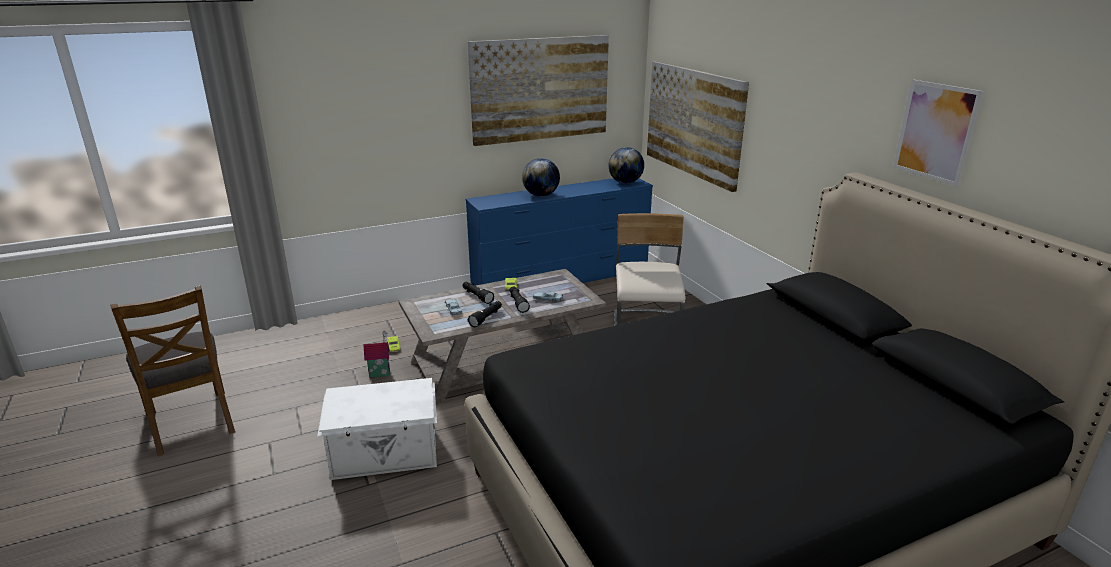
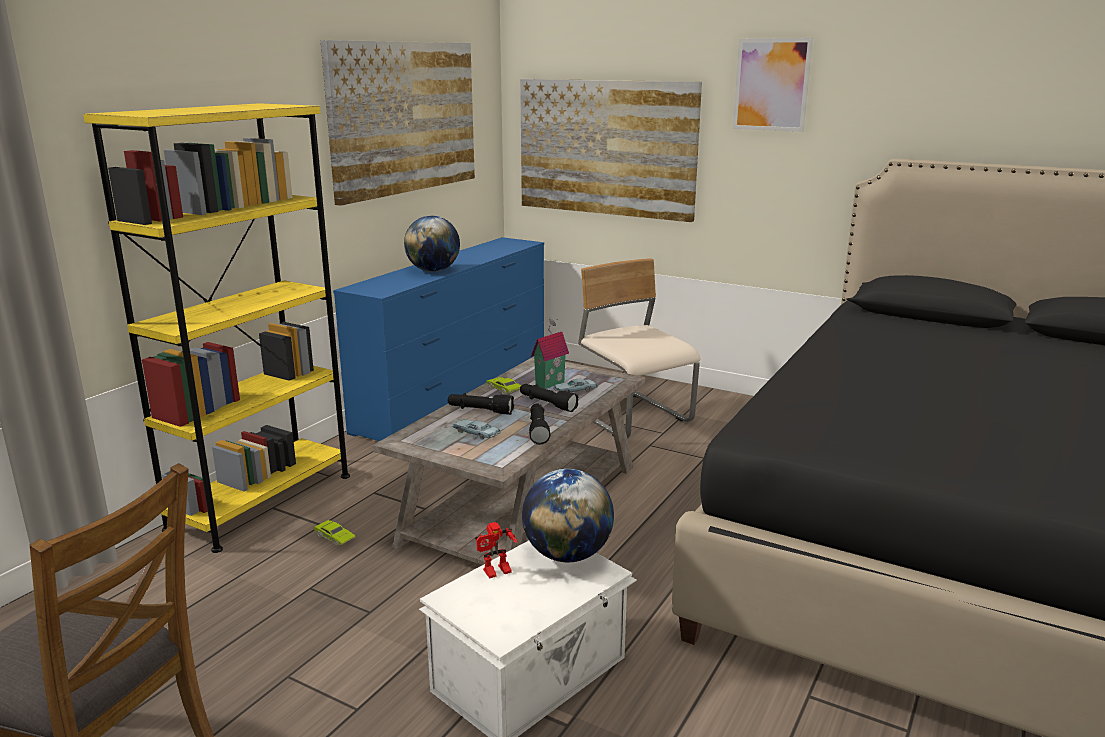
camera: 35 degrees left, 5 degrees down
toy house [363,330,391,378] -> toy house moved to [531,317,569,389]
globe [609,147,644,184] -> globe moved to [522,469,614,562]
picture [893,79,984,187] -> picture moved to [733,38,813,132]
none -> yellow bookcase [83,103,350,553]
none -> toy robot [475,522,517,578]

